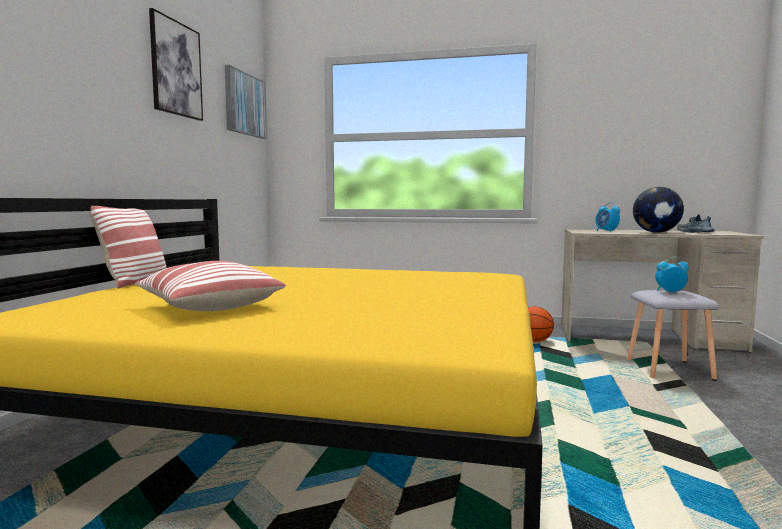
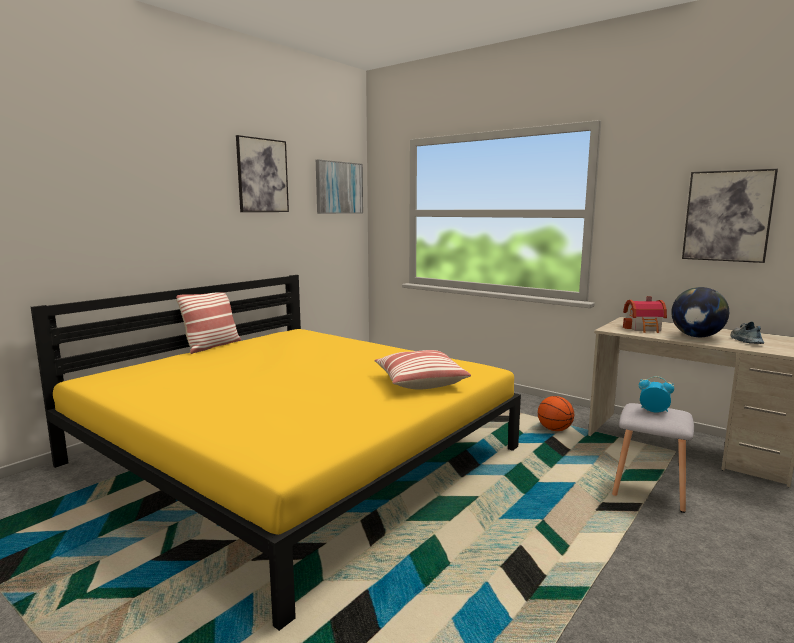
camera: 25 degrees right, 5 degrees up
pillow [135,261,286,311] -> pillow moved to [375,350,471,390]
alarm clock [595,202,620,232] -> toy house [623,296,667,333]
none -> picture [682,169,778,263]

